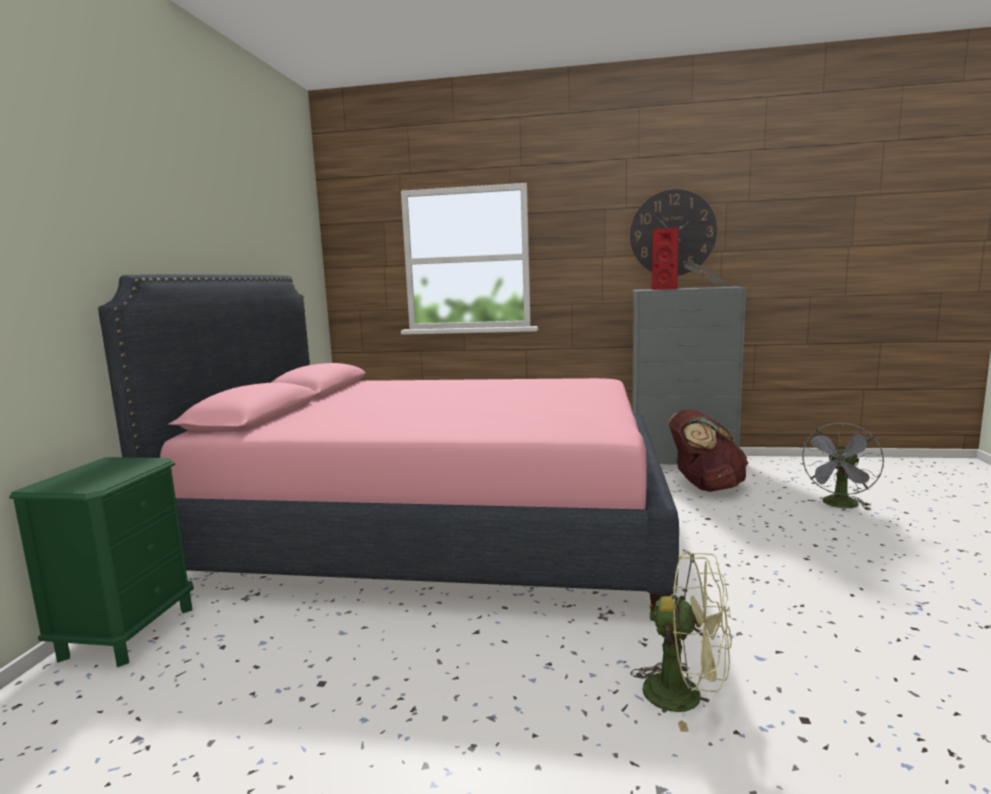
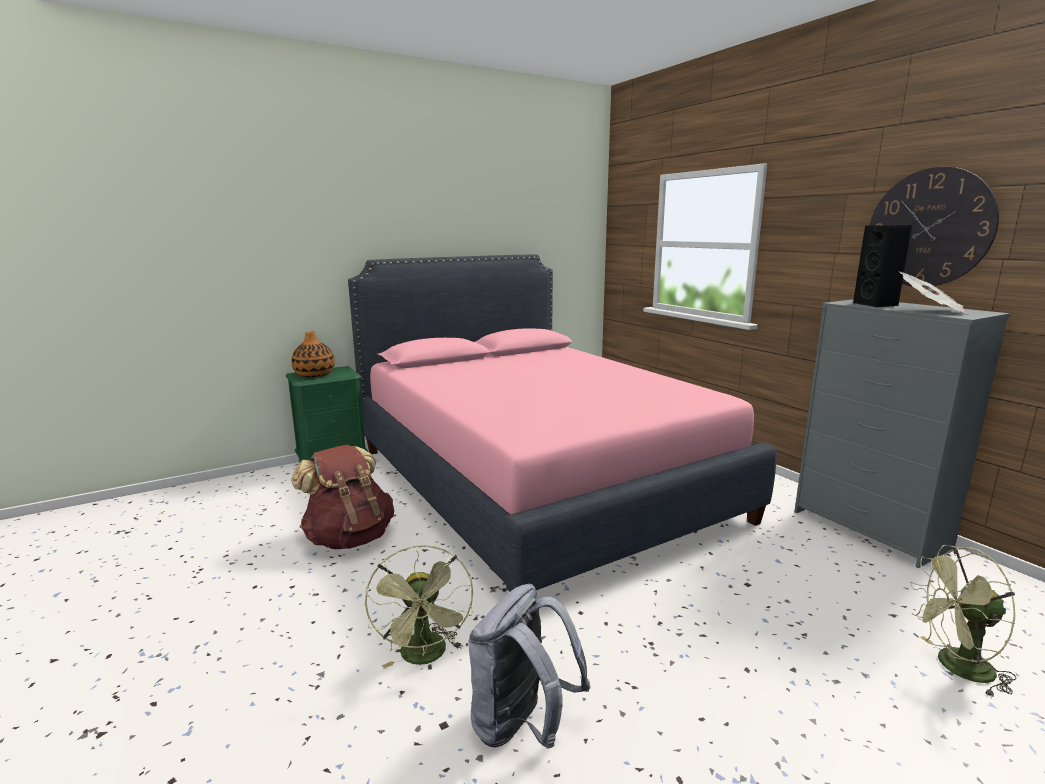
camera: 50 degrees right, 5 degrees up
red speaker [652,227,679,290] -> black speaker [853,225,913,307]
brown backpack [668,409,749,492] -> brown backpack moved to [291,444,394,549]
grey fan [800,423,884,510] -> green fan [910,545,1017,698]
none -> vase [292,331,335,377]
none -> grey backpack [468,584,590,748]

